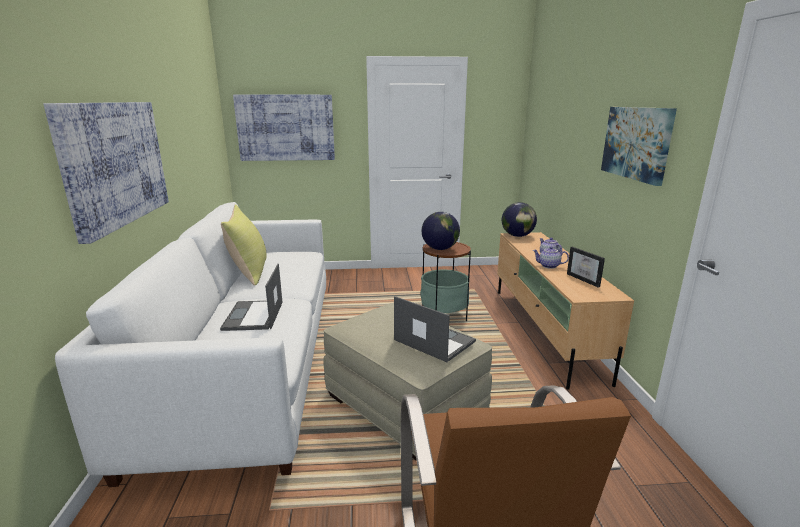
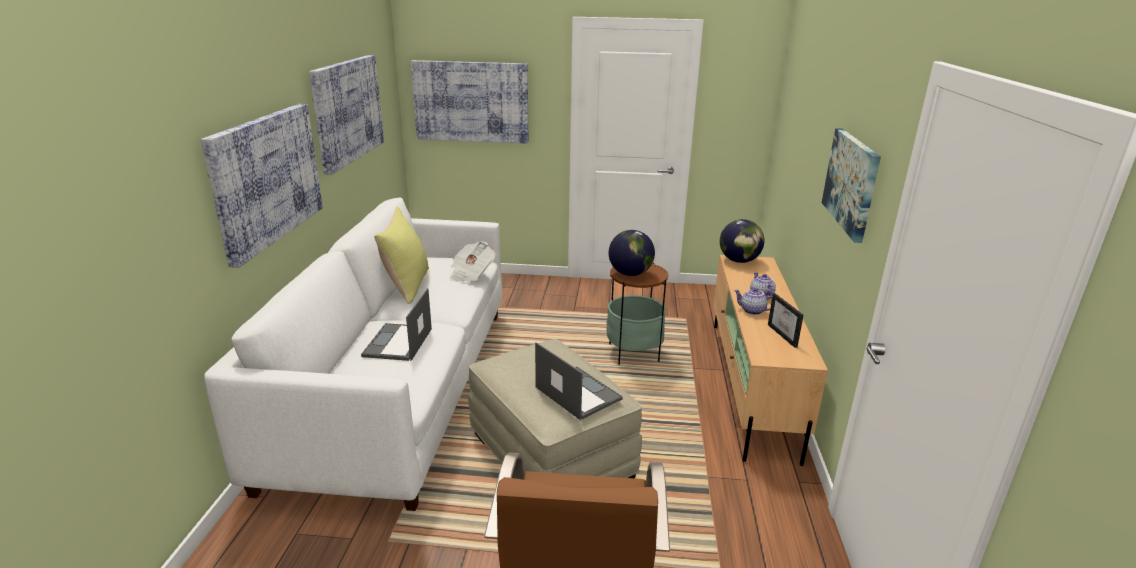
camera: 10 degrees right, 5 degrees up
none -> picture [309,55,384,175]
none -> newspaper [450,241,495,282]

